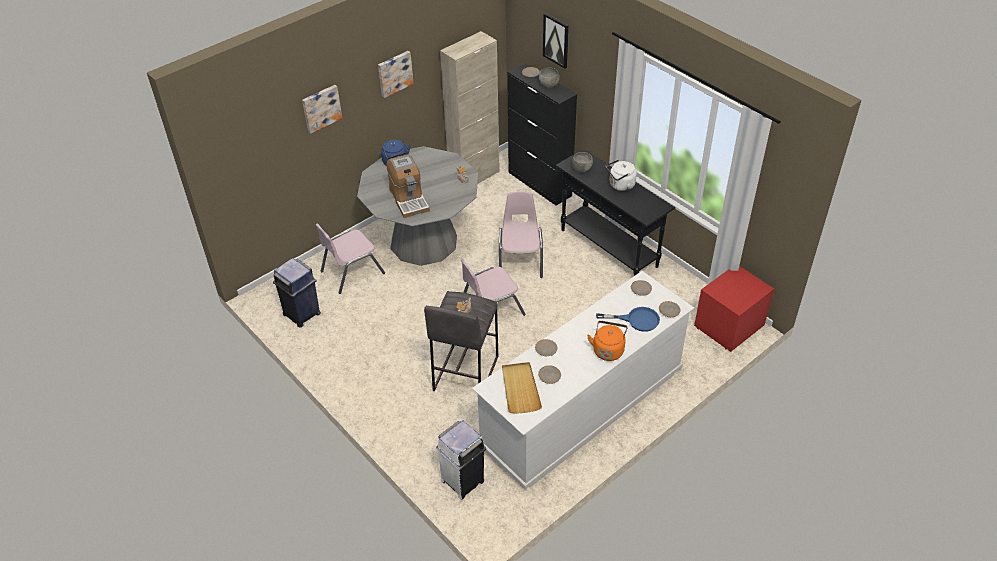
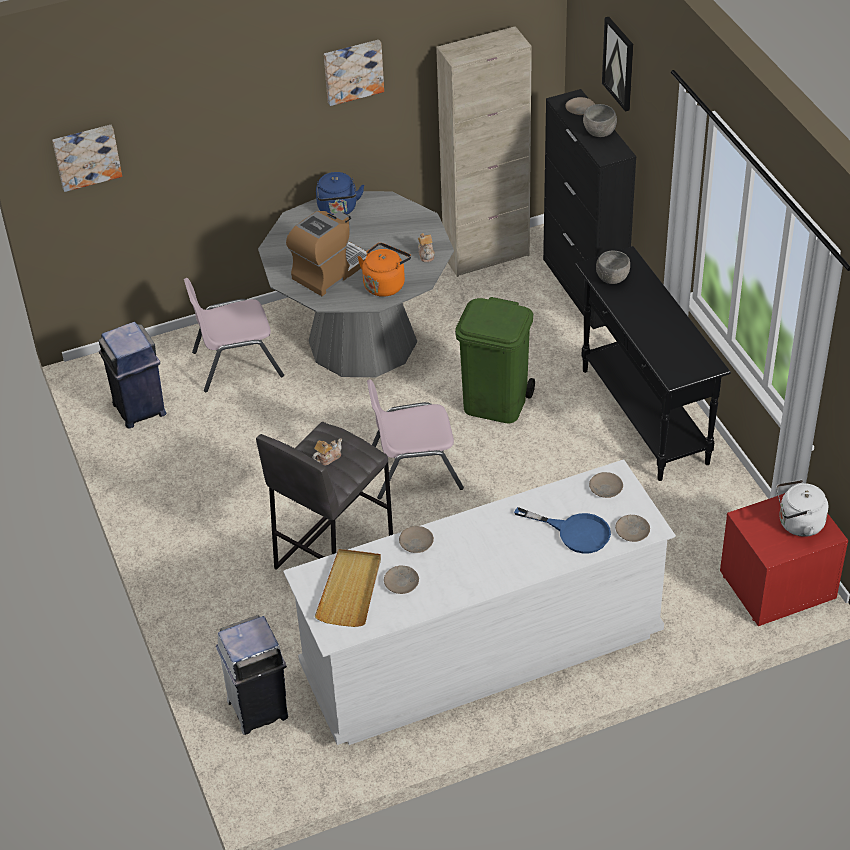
camera: 20 degrees right, 0 degrees up
picture [302,85,342,134] -> picture moved to [52,125,122,192]
coffee machine [386,154,430,218] -> coffee machine turned 135 degrees counterclockwise [286,211,367,296]
pink chair [499,191,543,278] -> green trash can [455,297,535,424]
orange kettle [587,321,628,361] -> orange kettle moved to [358,243,411,297]
white kettle [606,159,637,191] -> white kettle moved to [776,480,828,537]

